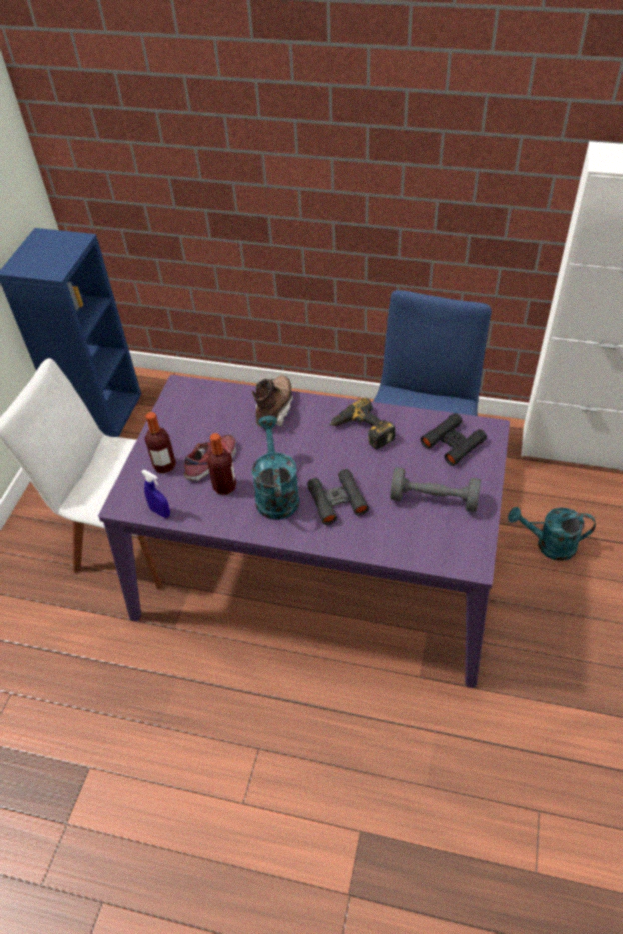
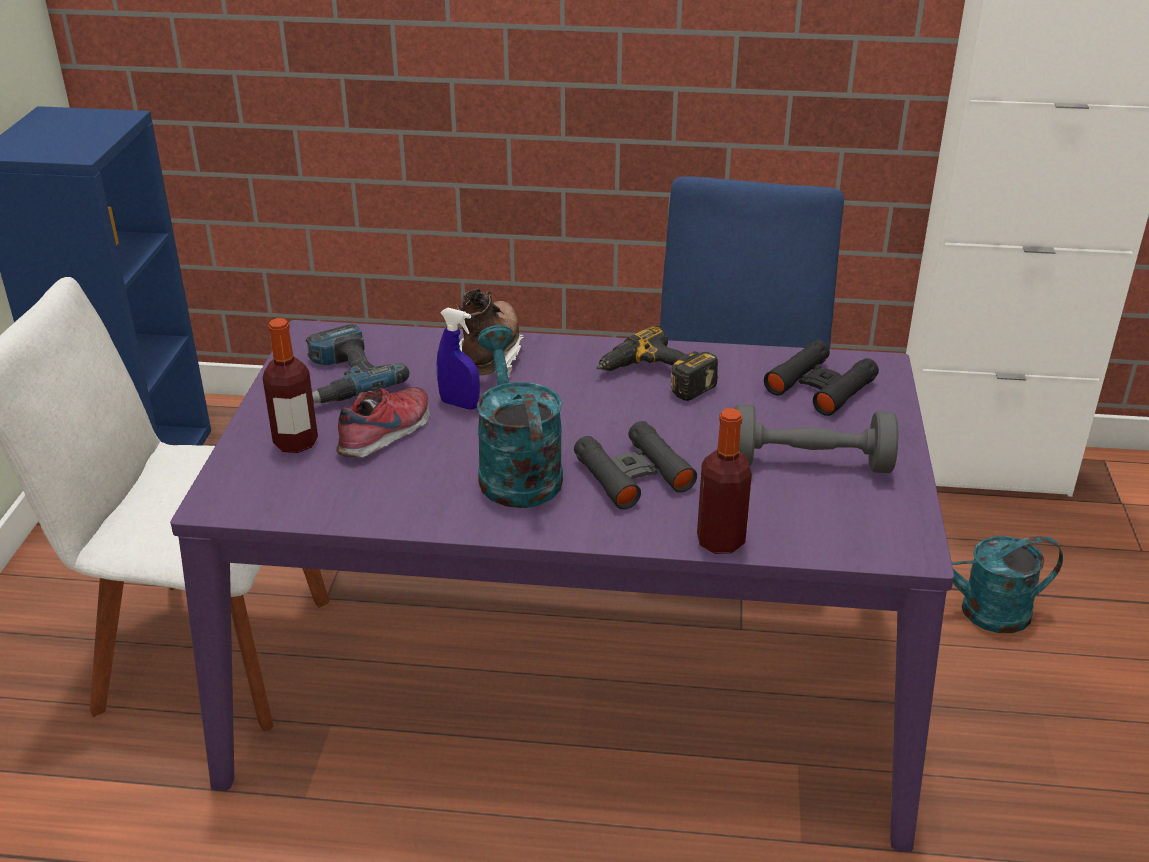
camera: 10 degrees left, 15 degrees down
blue spray bottle [142,470,170,518] -> blue spray bottle moved to [437,308,480,409]
bottle [207,433,236,495] -> bottle moved to [697,408,752,554]
none -> power drill [306,324,410,403]

